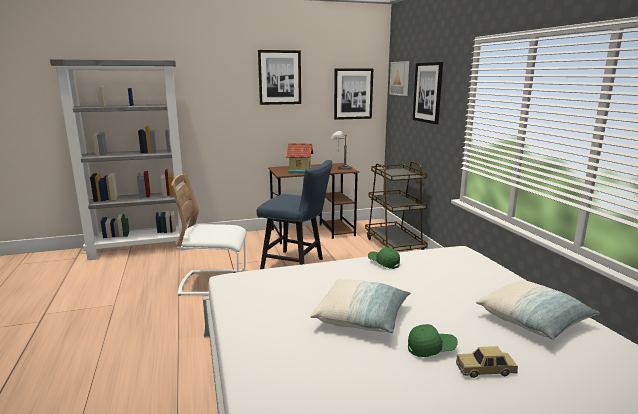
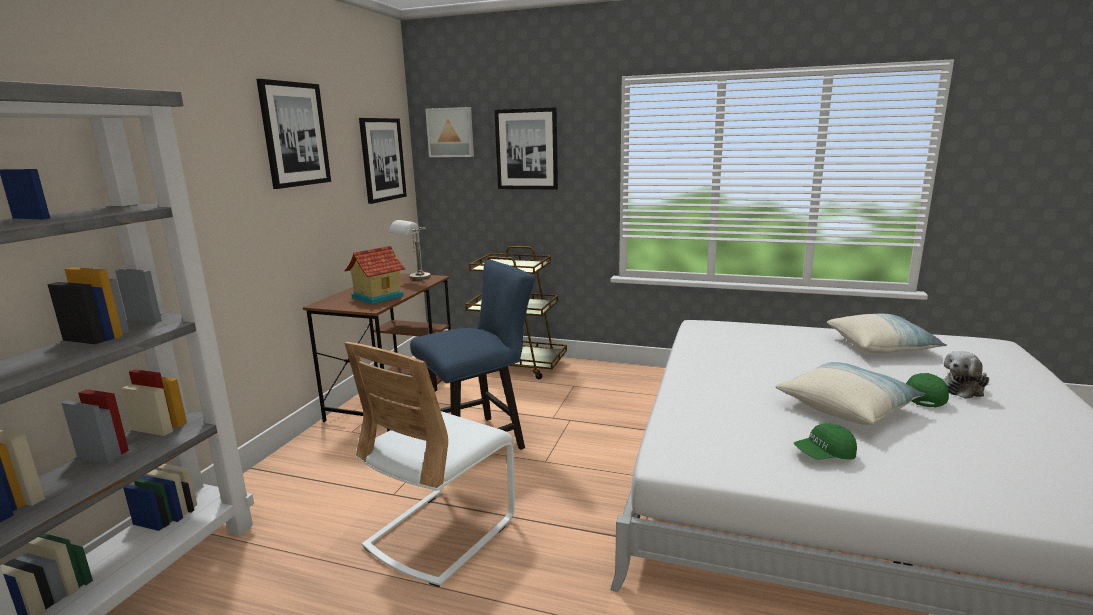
camera: 55 degrees left, 0 degrees up
green cap [368,247,400,269] -> green cap moved to [794,423,857,460]
toy car [456,346,518,378] -> plush toy [942,351,989,399]

